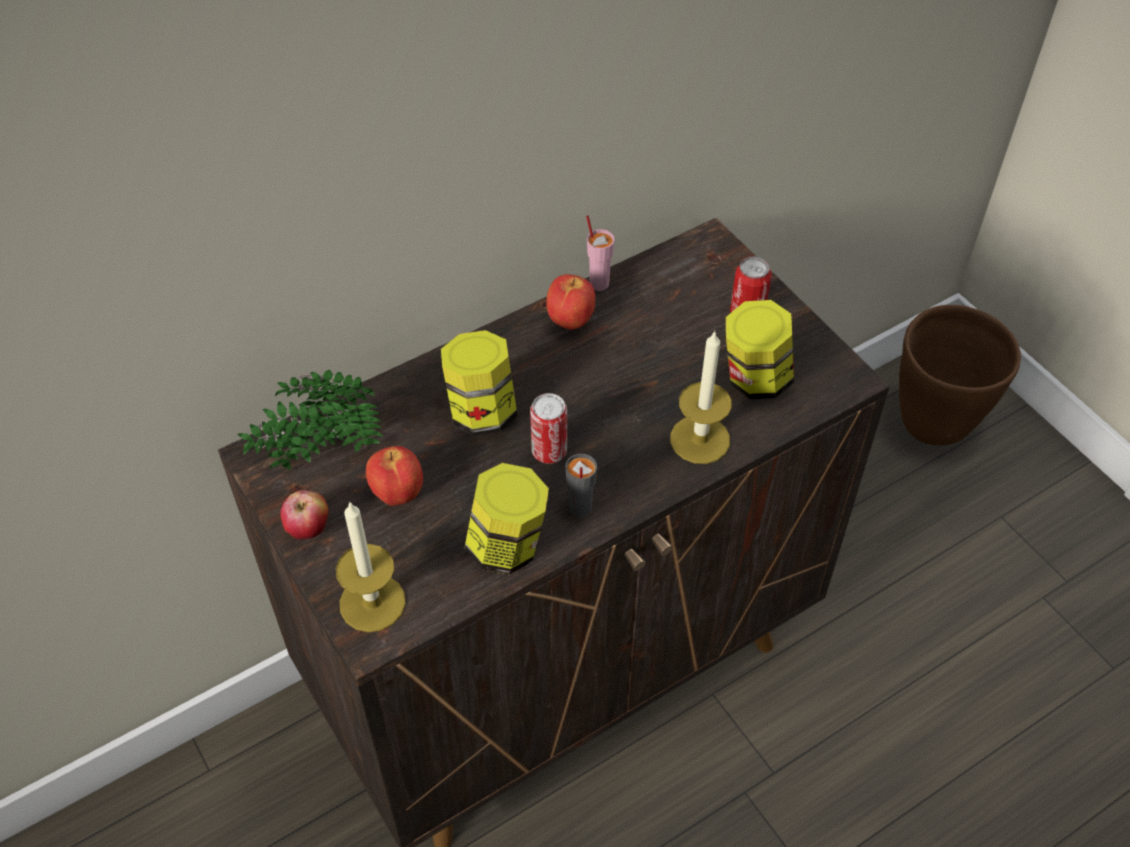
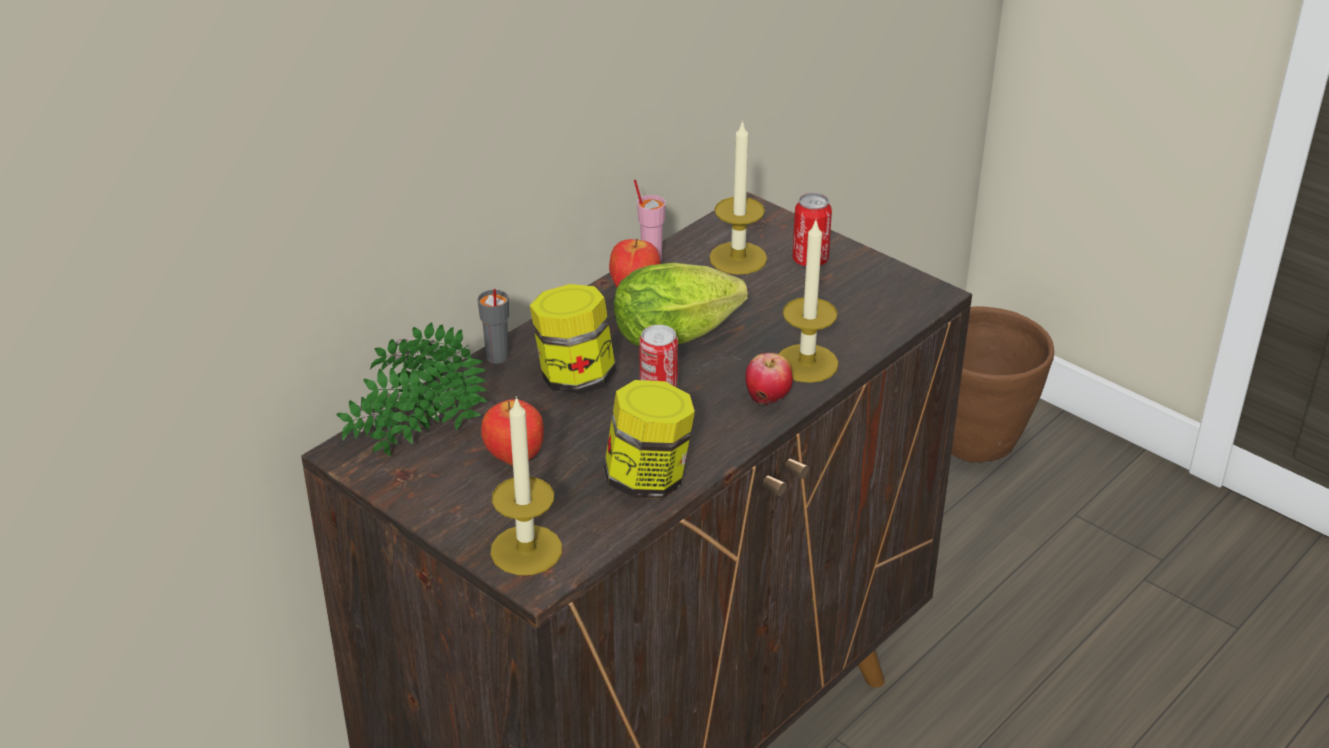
camera: 15 degrees left, 15 degrees down
apple [280,490,329,540] -> apple moved to [745,353,793,405]
grey cup [566,454,597,517] -> grey cup moved to [477,289,509,364]
jar [726,300,794,399] -> none
none -> lettuce [614,263,748,346]
none -> candle [709,120,767,275]

